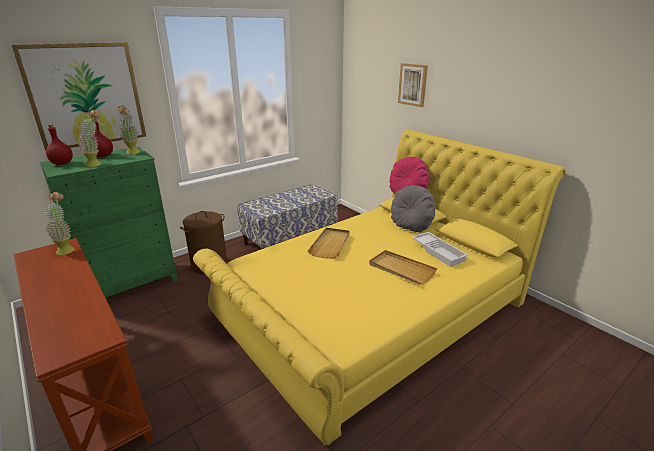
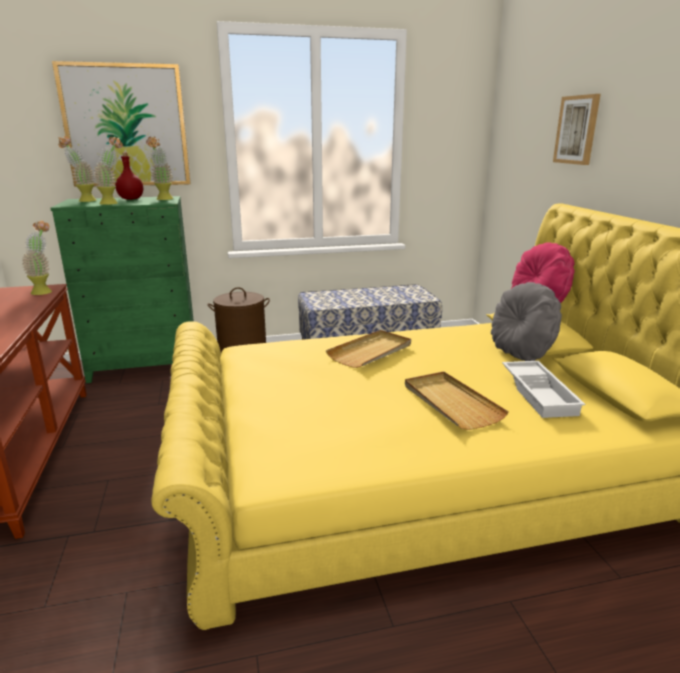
camera: 25 degrees right, 5 degrees down
red bottle [46,124,73,165] -> potted plant [58,136,97,202]

